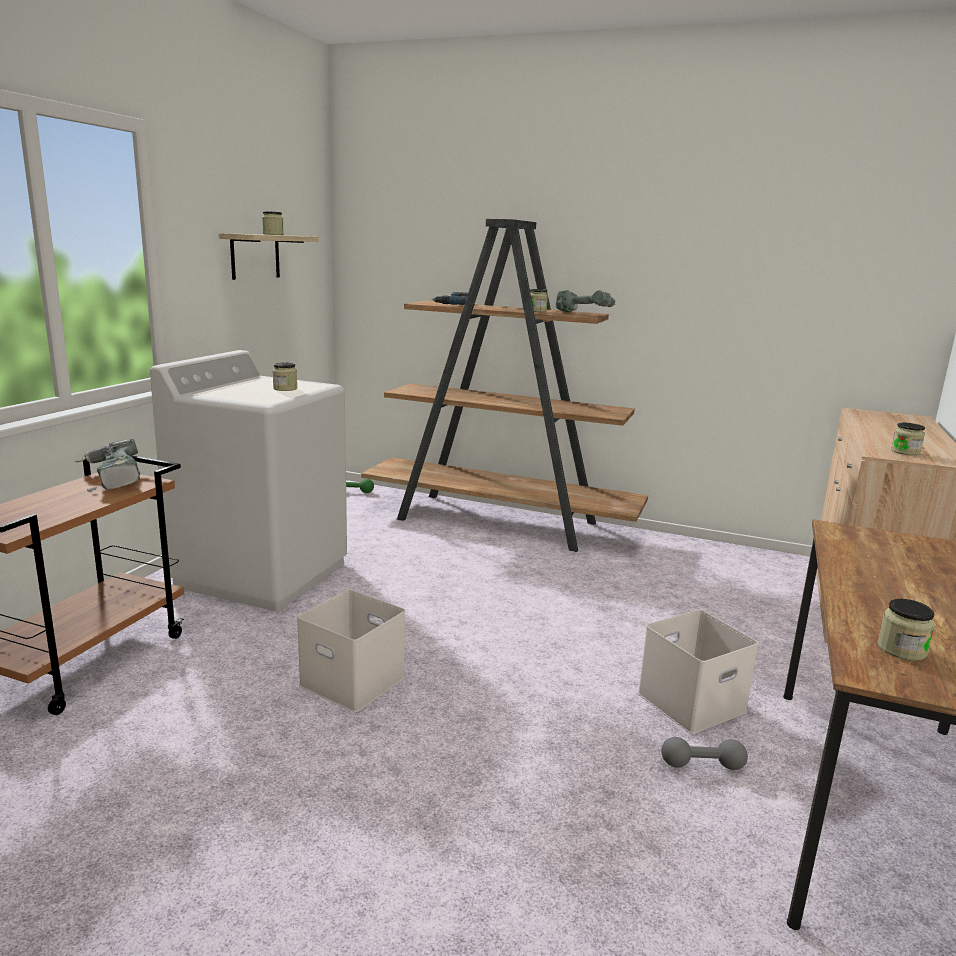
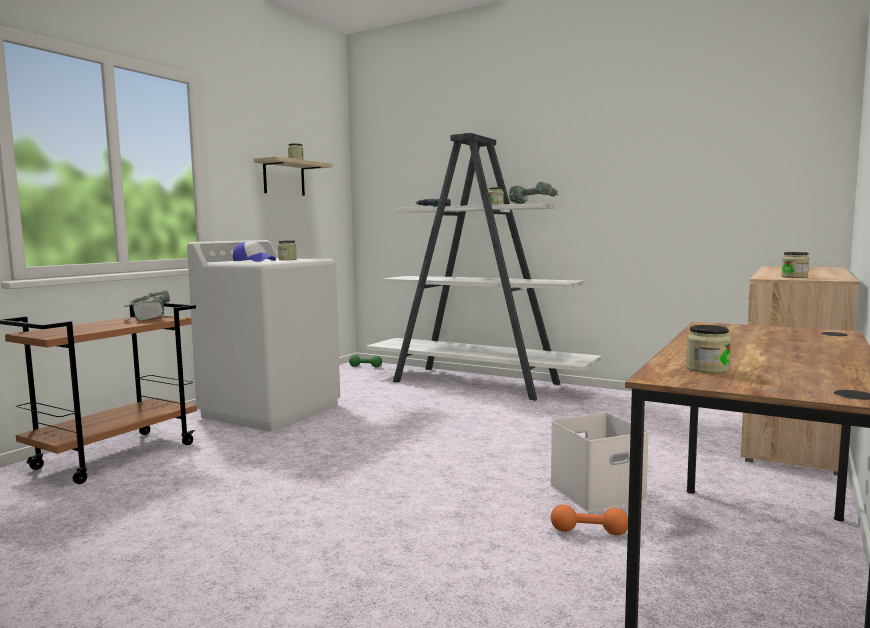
camera: 10 degrees right, 10 degrees down
white storage box [297,589,405,712] -> none
brown bookcase [361,219,648,552] -> white bookcase [366,133,601,401]
grey dumbbell [661,737,748,770] -> orange dumbbell [551,504,628,535]
none -> cap [233,241,276,262]

